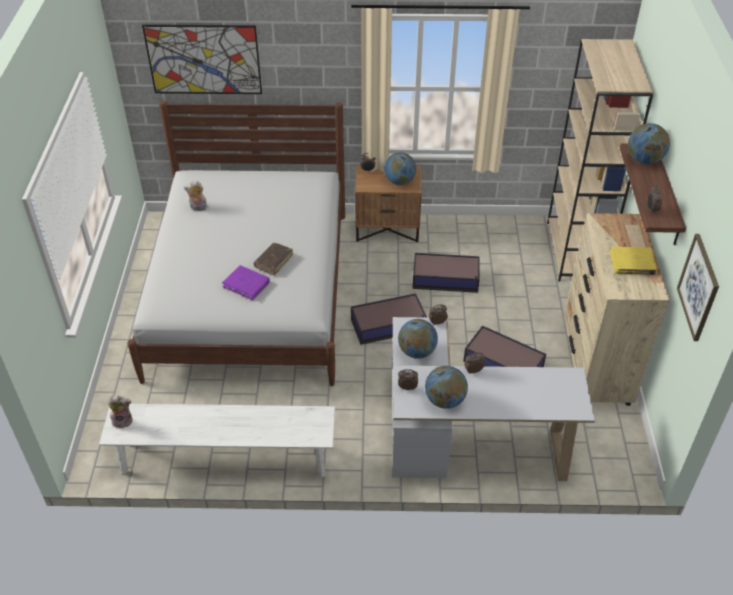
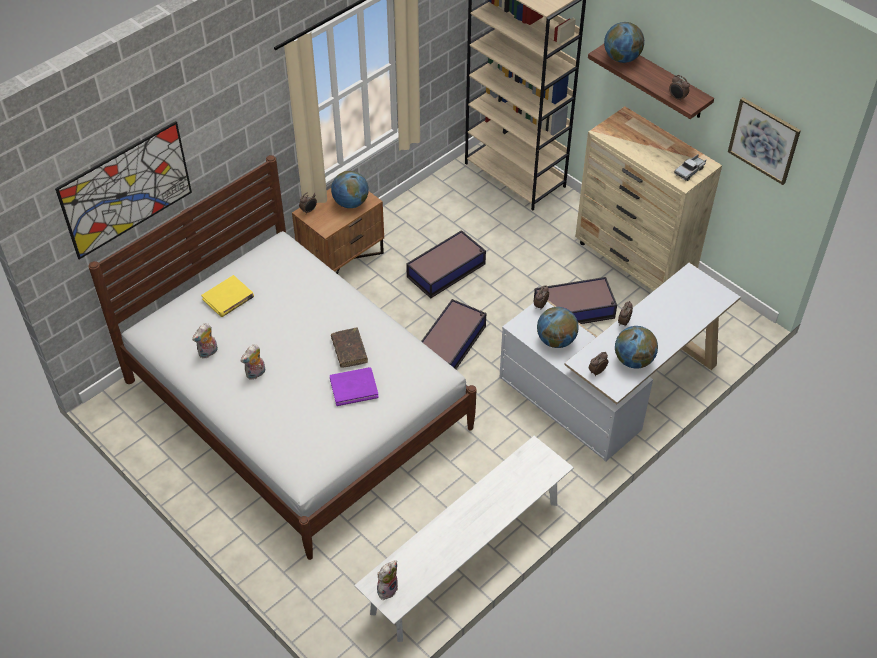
camera: 45 degrees left, 5 degrees up
yellow book [610,247,657,275] -> yellow book moved to [201,275,254,317]
none -> plush toy [241,344,265,380]
none -> toy truck [674,154,706,181]

